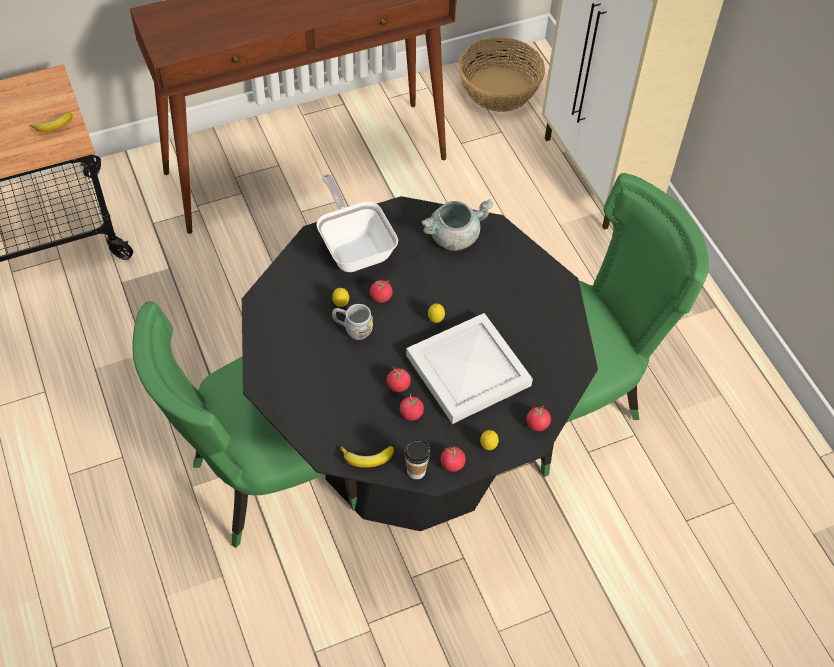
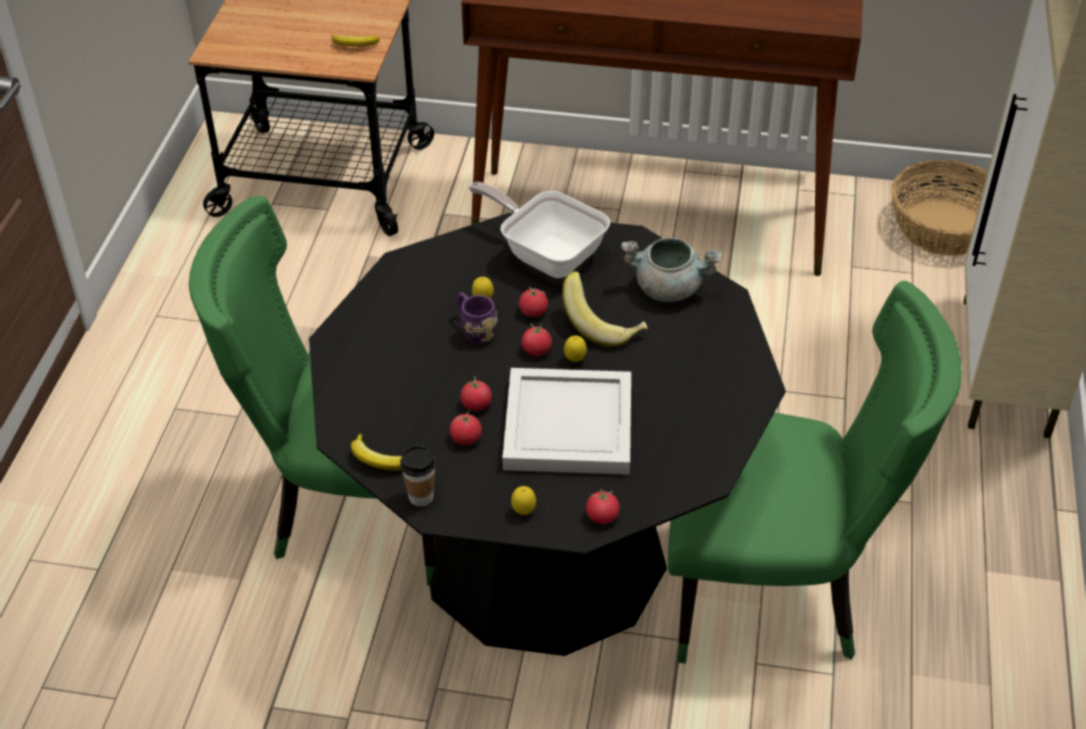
camera: 35 degrees right, 10 degrees down
frying pan [316,174,398,272] -> frying pan turned 60 degrees counterclockwise [469,182,610,278]
grey mug [332,304,373,340] -> purple mug [457,292,497,344]
tomato [441,446,466,472] -> tomato moved to [522,323,552,356]
none -> banana [562,271,648,347]

